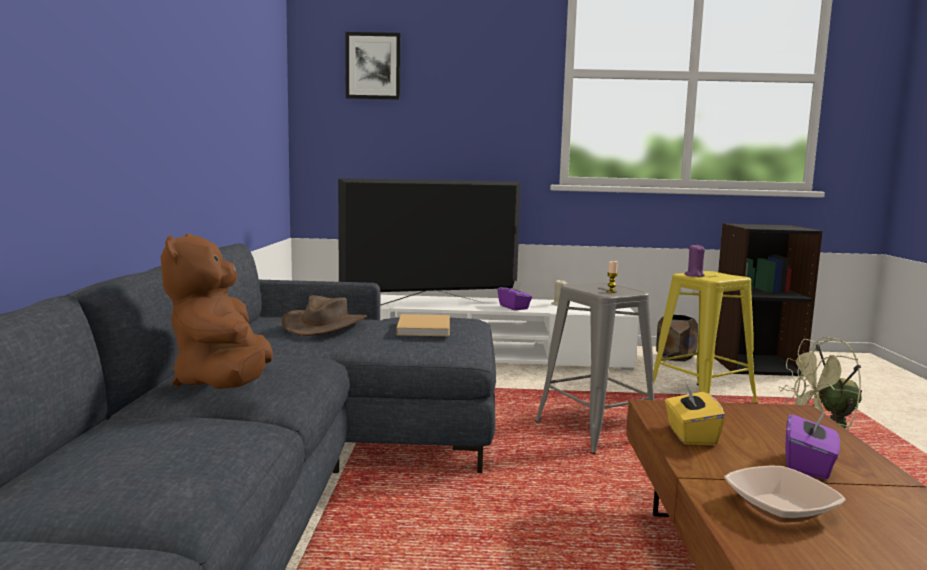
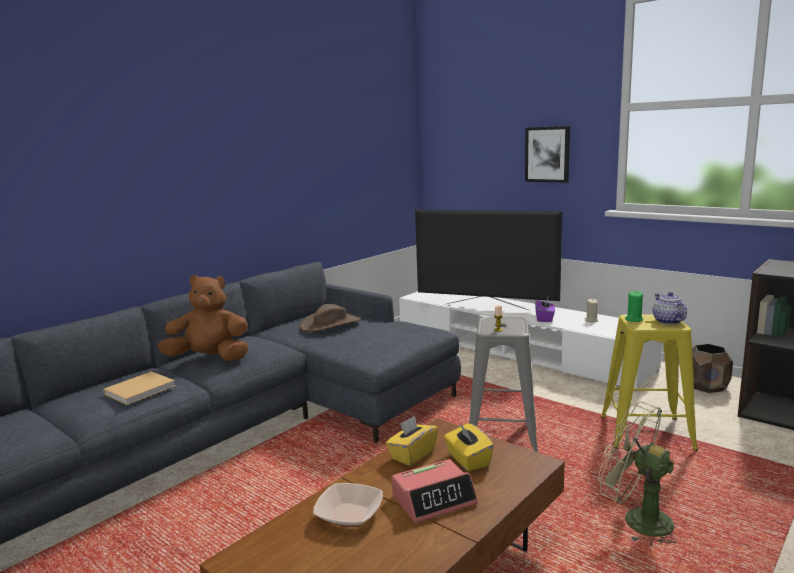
camera: 40 degrees right, 5 degrees up
brown plush toy [161,234,273,389] -> brown plush toy turned 60 degrees clockwise [157,275,248,361]
picture [345,32,401,100] -> picture moved to [525,126,570,183]
beige book [396,314,450,336] -> beige book moved to [103,371,176,405]
purple candle [684,244,705,277] -> green candle [625,291,643,322]
purple tissue box [785,411,840,479] -> alarm clock [392,459,478,523]
none -> yellow tissue box [444,423,494,471]
none -> teapot [653,292,687,325]

